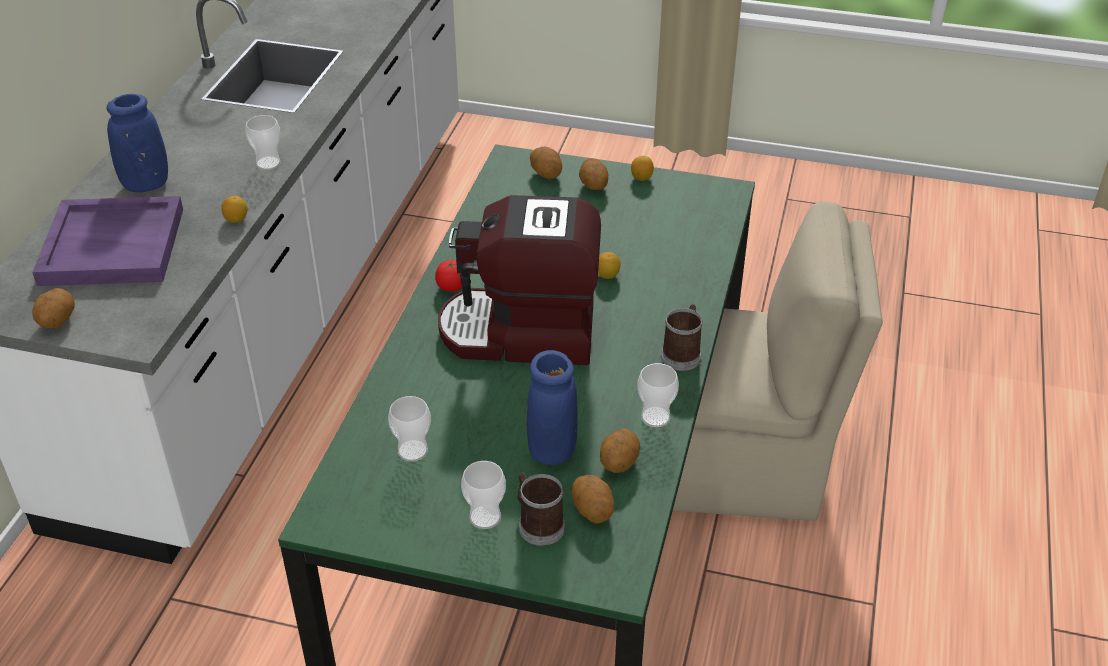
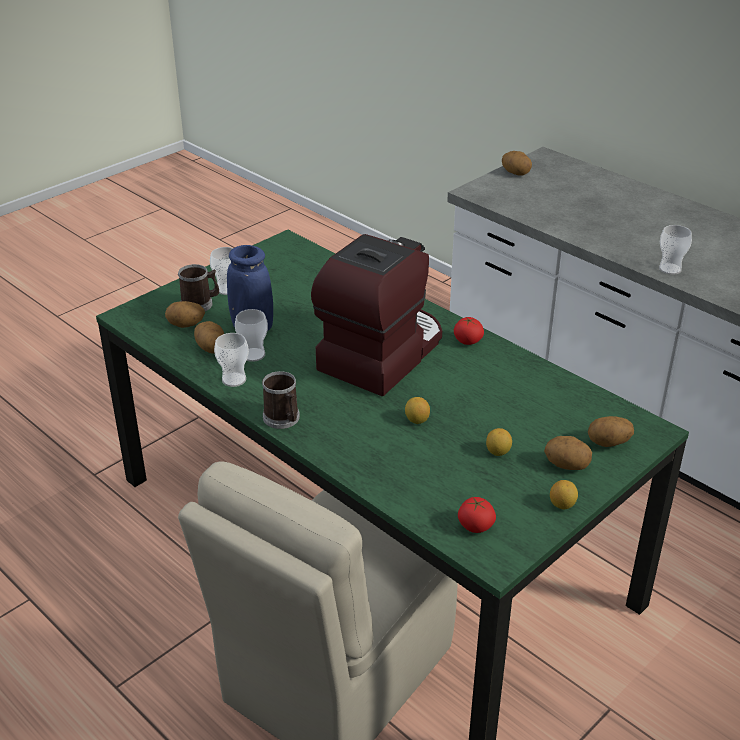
camera: 120 degrees right, 5 degrees down
purple tray [32,196,183,286] -> none
blue vase [107,94,168,192] -> none
lemon [222,196,247,223] -> lemon moved to [486,428,512,456]
cup [388,396,431,462] -> cup moved to [235,309,268,362]
none -> tomato [458,497,496,533]

